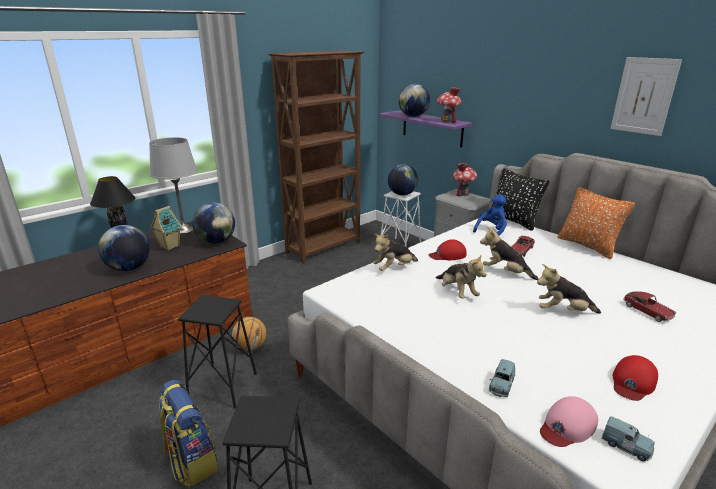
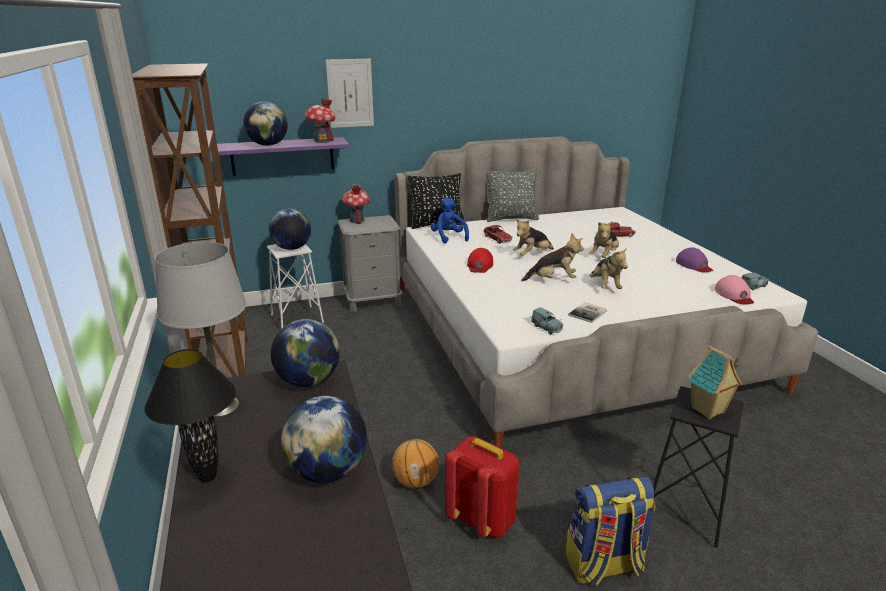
camera: 65 degrees left, 0 degrees up
toy house [150,206,182,251] -> toy house moved to [688,346,742,419]
black stool [178,295,257,409] -> red backpack [445,436,520,538]
plush toy [373,234,418,271] -> plush toy moved to [590,247,628,289]
blue toy car [489,359,516,397] -> blue toy car moved to [531,307,563,334]
orange pillow [557,187,635,259] -> grey pillow [486,169,539,222]
picture [610,57,682,136] -> picture moved to [326,59,374,128]
red cap [613,355,658,401] -> purple cap [676,247,713,272]
none -> book [568,302,607,323]

